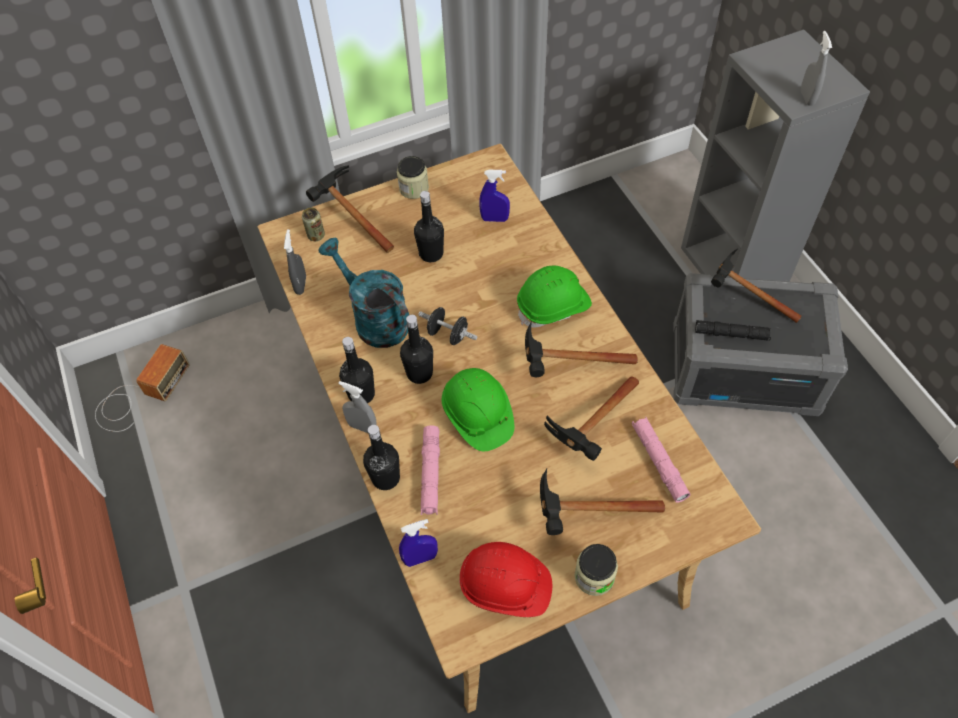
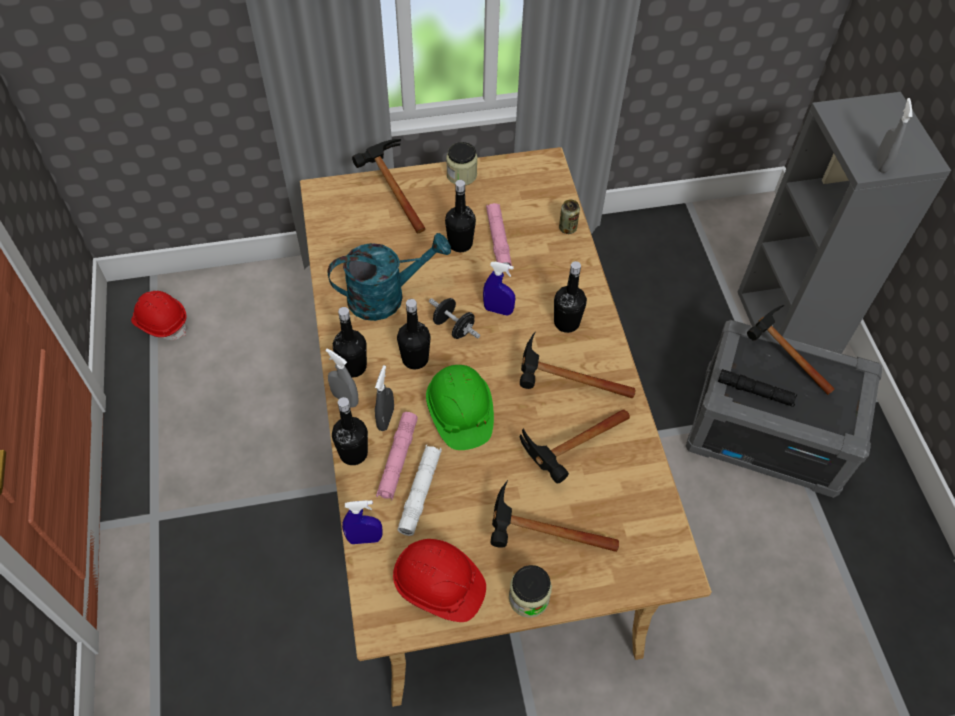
camera: 10 degrees right, 0 degrees up
radio [95,344,190,432] -> red hard hat [131,291,187,340]
grey spray bottle [284,229,306,295] -> grey spray bottle moved to [375,365,394,431]
can [302,207,325,241] -> can moved to [559,199,580,234]
turquoise watering can [318,238,409,348] -> turquoise watering can turned 105 degrees clockwise [328,233,451,321]
blue spray bottle [479,170,510,222] -> blue spray bottle moved to [483,262,515,316]
green hard hat [517,266,592,327] -> black bottle [554,261,587,333]
pink flashlight [632,417,691,503] -> pink flashlight moved to [486,203,512,266]
none -> white flashlight [397,444,442,536]

